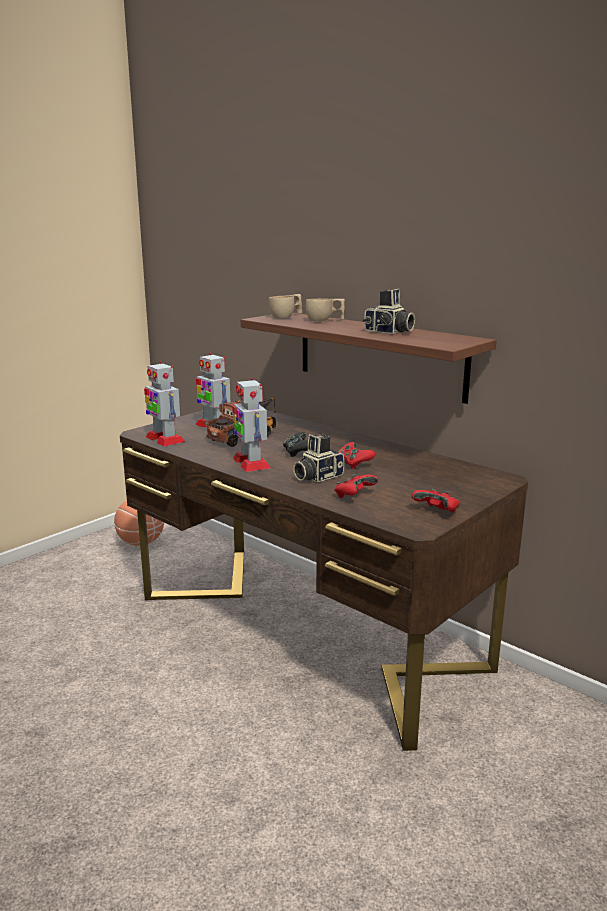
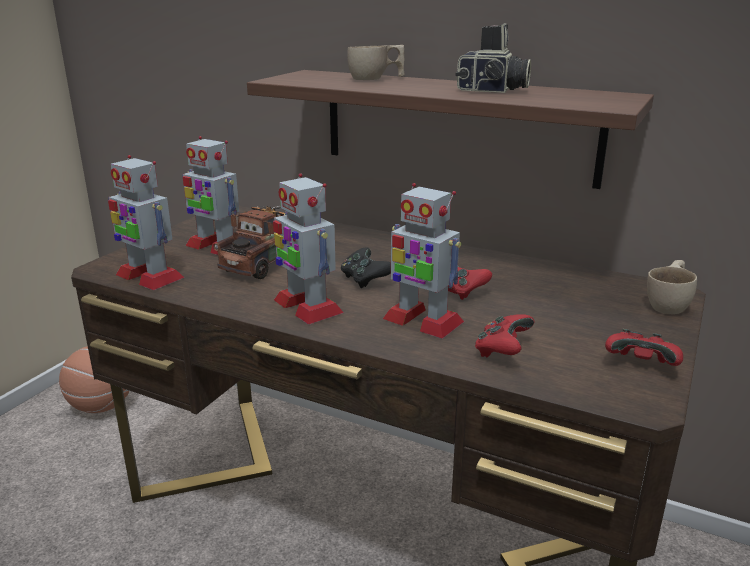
camera: 15 degrees left, 5 degrees up
beige cup [269,294,302,318] -> beige cup moved to [647,260,697,314]
camera [293,434,344,483] -> toy robot [383,183,464,339]

